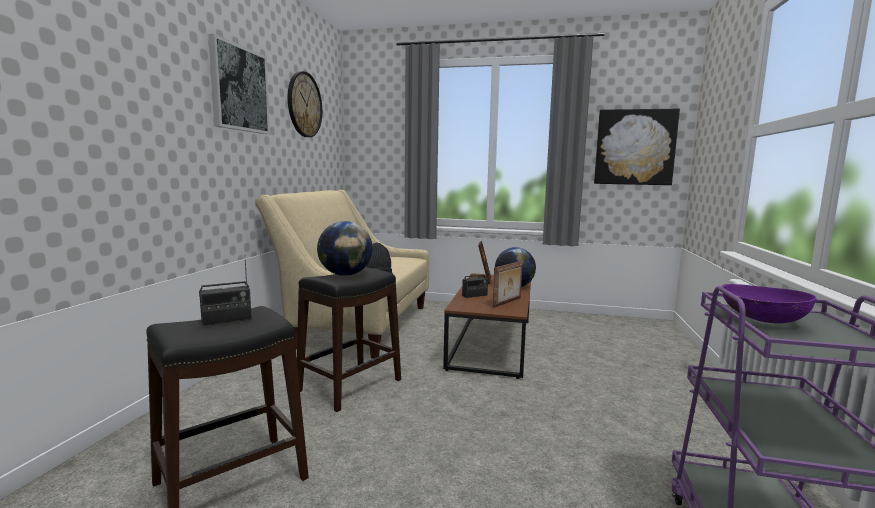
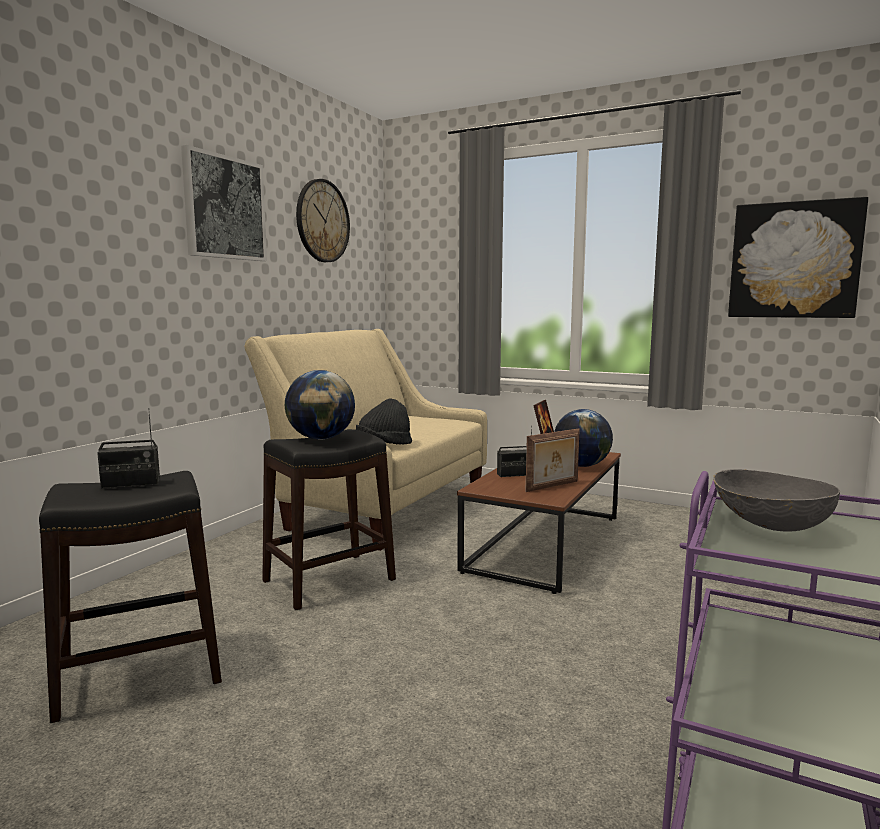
camera: 15 degrees right, 0 degrees up
purple bowl [722,284,817,323] -> grey bowl [713,469,840,532]

